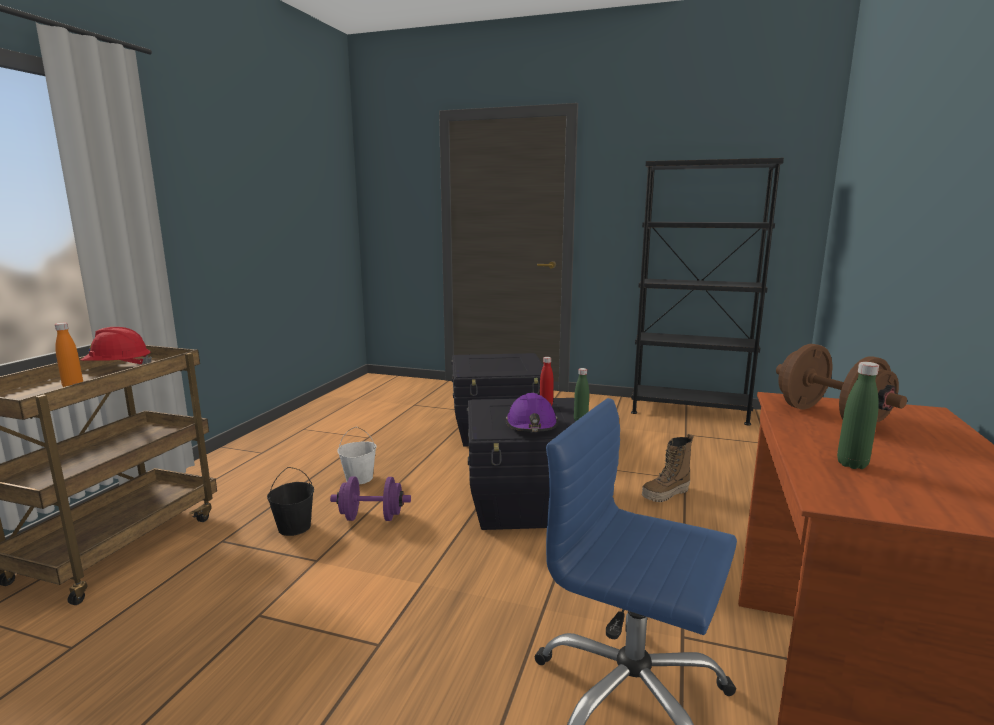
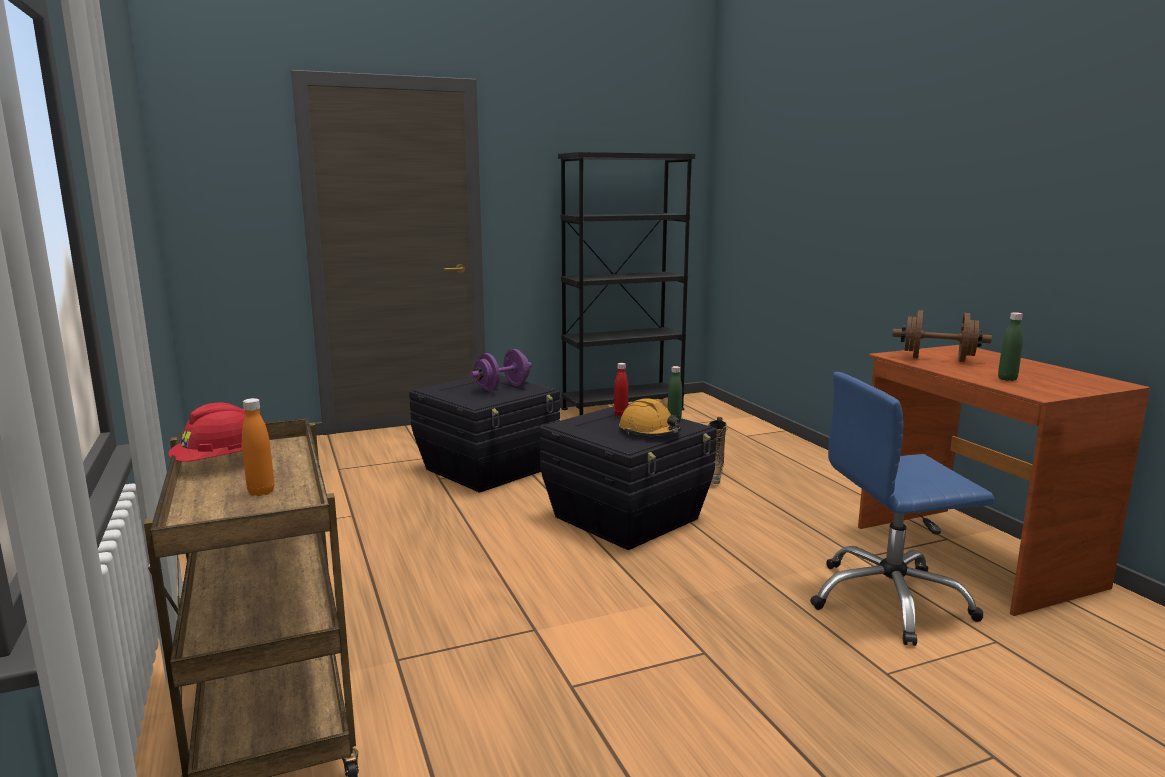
camera: 40 degrees left, 0 degrees up
black bucket [267,467,314,536] -> none
purple dumbbell [330,477,411,521] -> purple dumbbell moved to [470,349,532,391]
white bucket [337,427,377,485] -> none
purple hard hat [505,393,558,432] -> orange hard hat [619,398,681,436]

